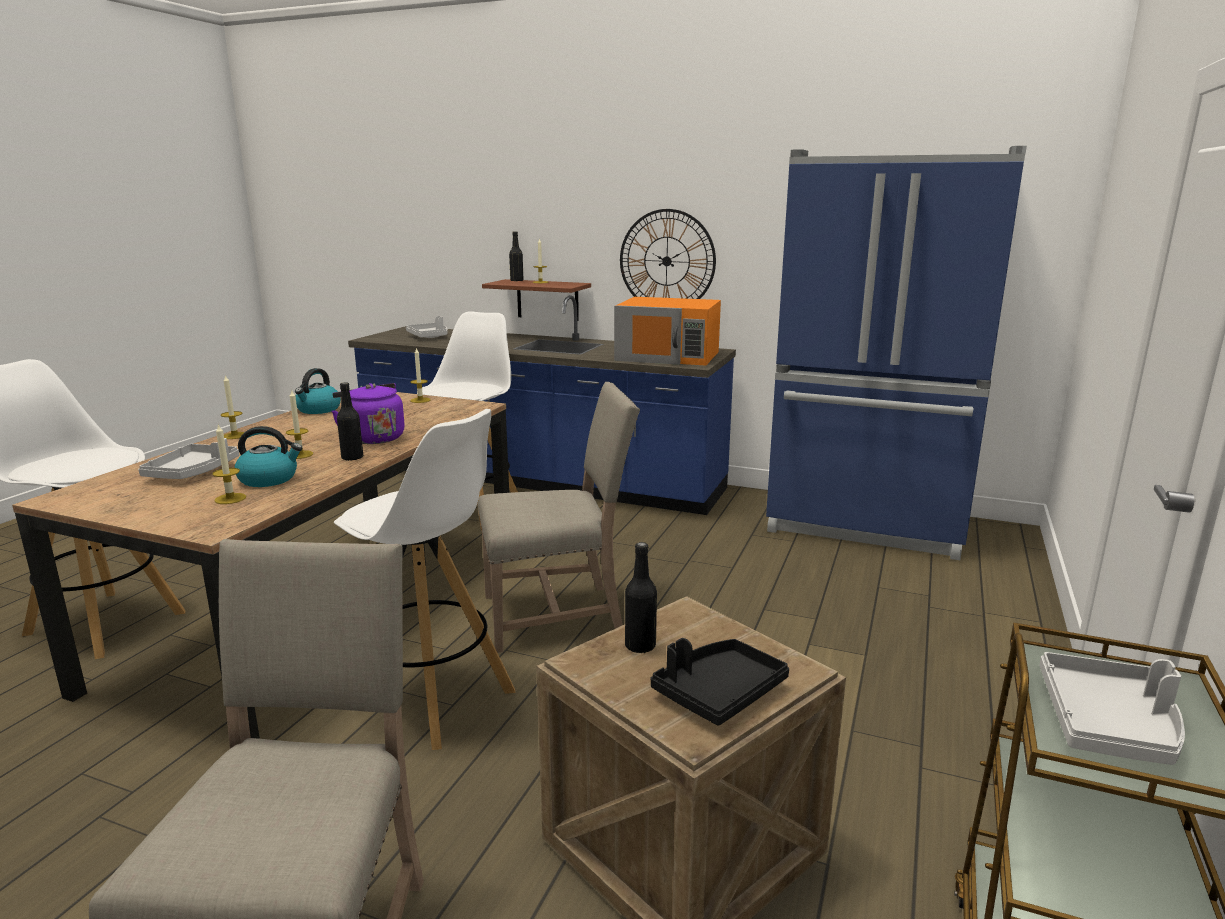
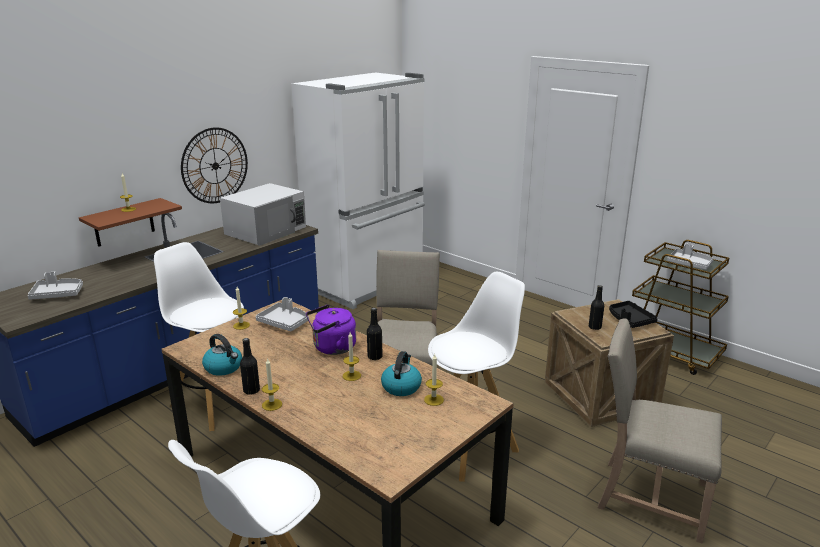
camera: 70 degrees left, 5 degrees up
grey tray [138,438,239,479] -> grey tray moved to [256,297,309,331]
black bottle [509,232,524,281] -> black bottle moved to [240,338,260,395]
orange microwave [614,297,721,366] -> white microwave [220,183,306,246]
blue fridge [766,146,1027,560] -> white fridge [291,72,425,309]

